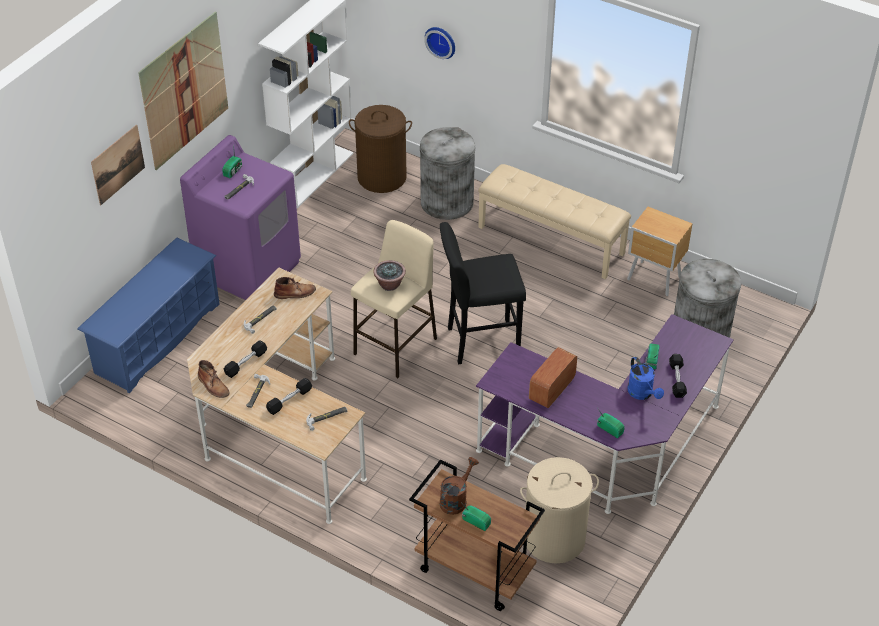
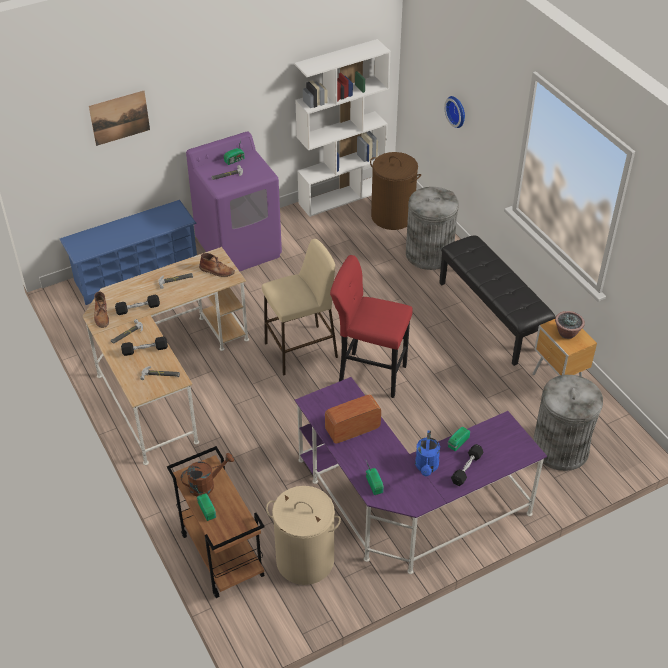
camera: 30 degrees right, 0 degrees up
picture [138,11,228,170] -> none
potted plant [374,260,406,291] -> potted plant moved to [555,311,585,339]
black stool [440,222,526,365] -> red stool [330,255,413,398]
beige bench [478,164,631,279] -> black bench [439,235,556,366]

